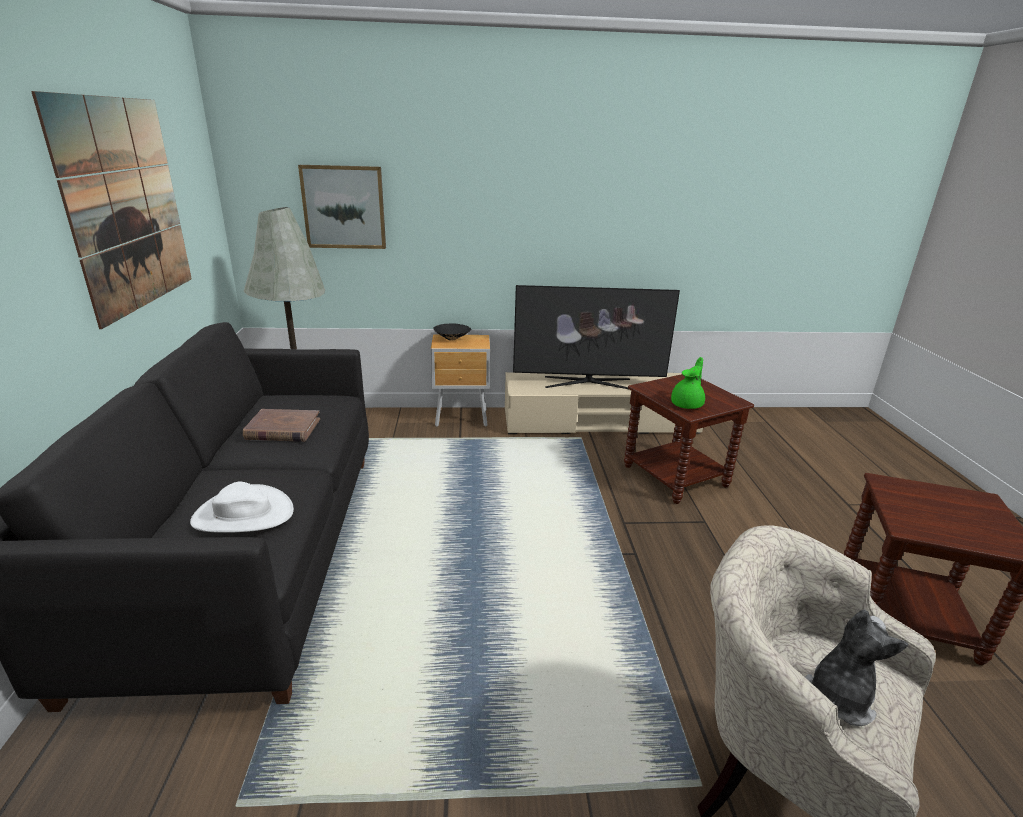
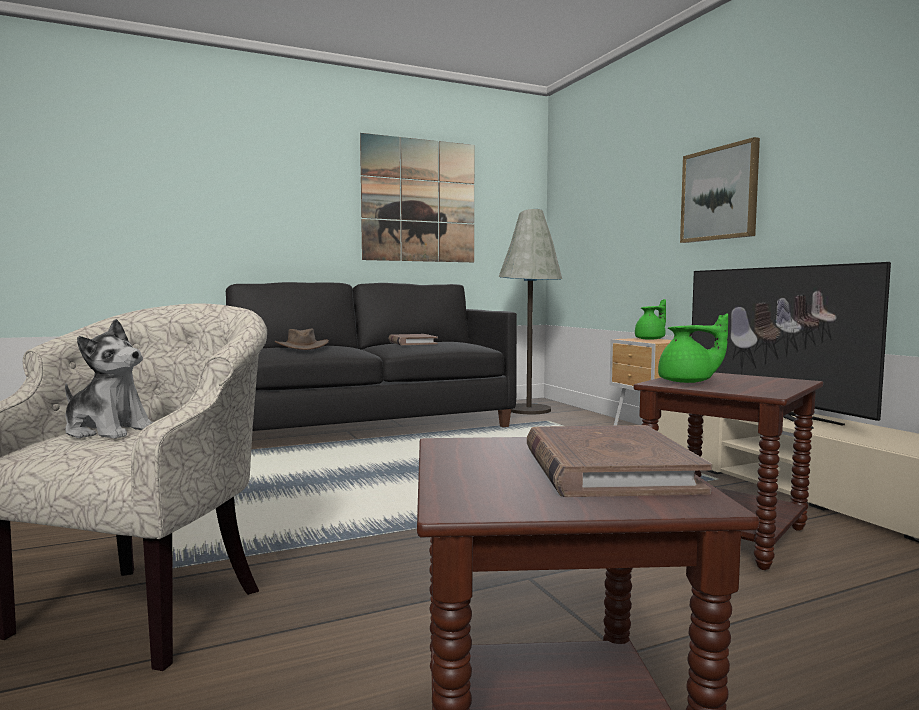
camera: 70 degrees right, 20 degrees down
white hat [190,481,294,533] -> brown hat [275,329,329,350]
picture [298,165,386,249] -> picture moved to [680,137,760,243]
black bowl [433,323,471,340] -> green teapot [635,299,666,340]
none -> brown book [527,425,712,497]

